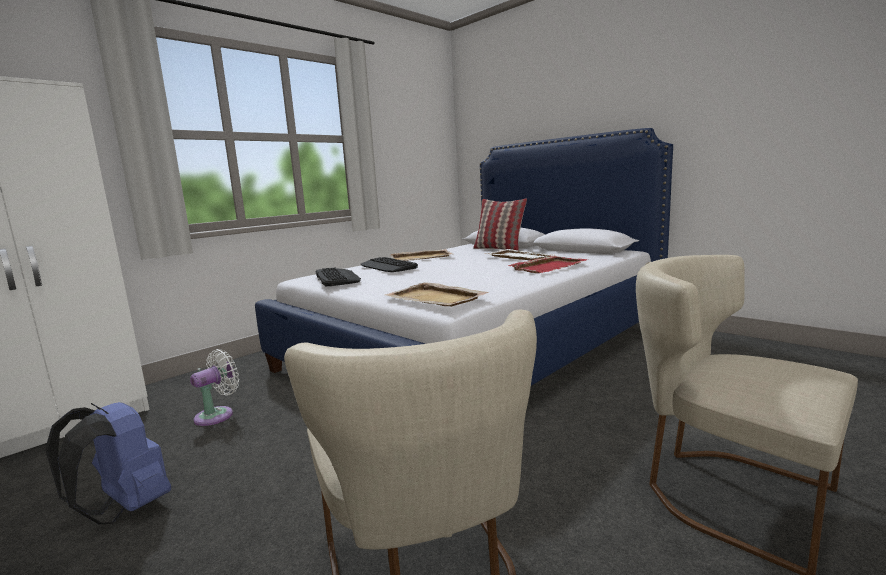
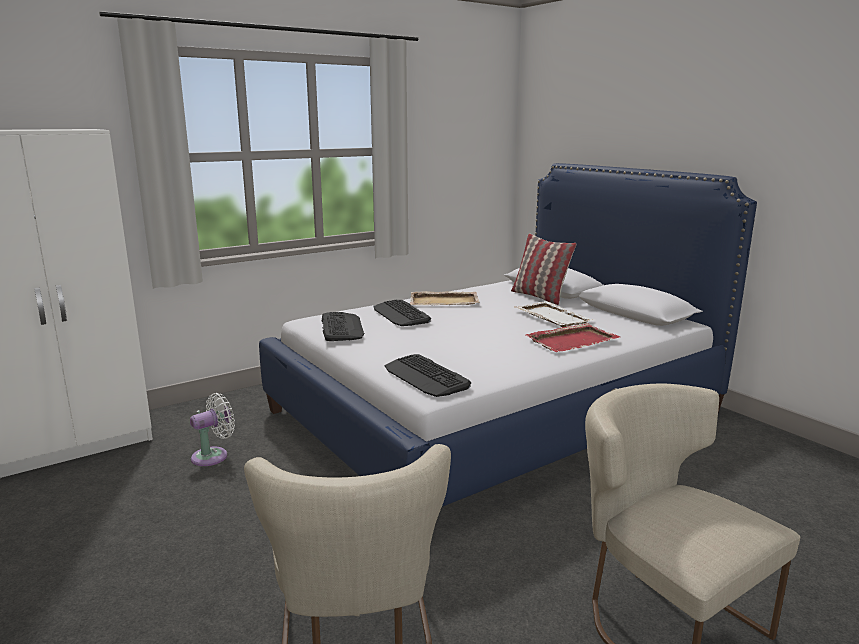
camera: 10 degrees right, 5 degrees up
blue backpack [45,402,171,524] -> none
beige tray [385,282,489,307] -> keyboard [385,354,471,397]

